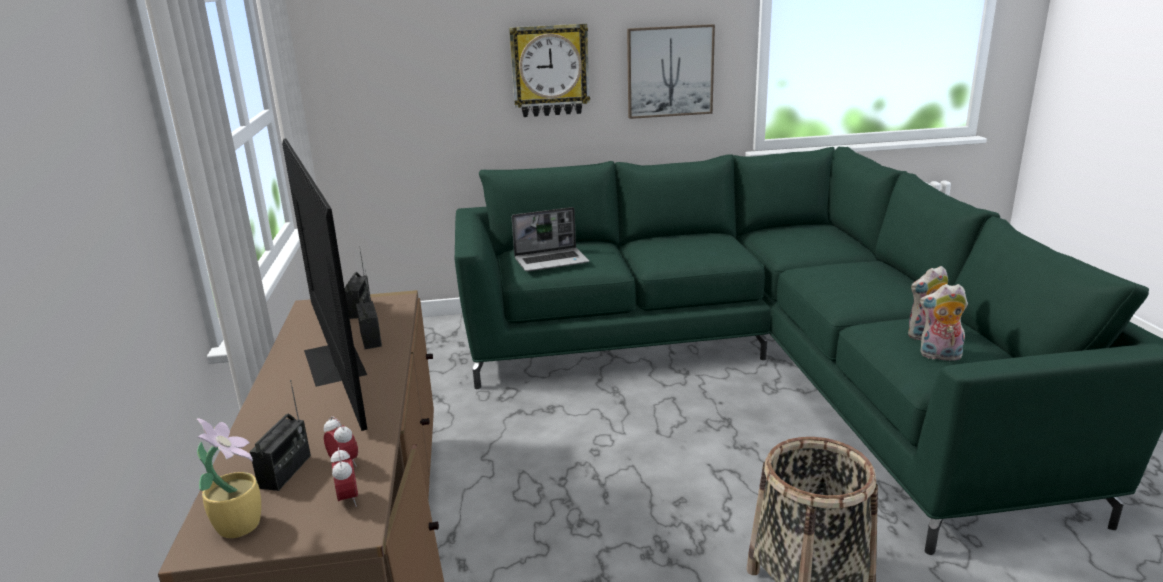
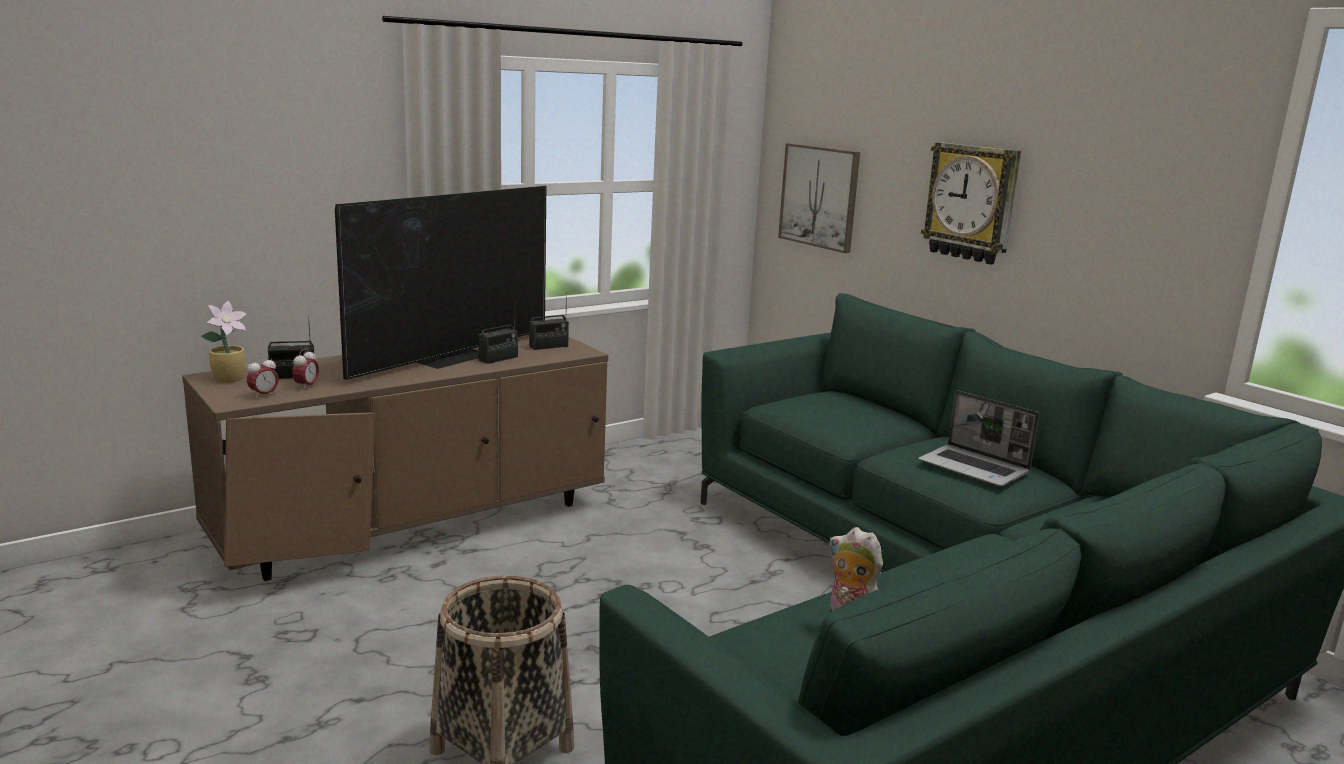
camera: 60 degrees right, 5 degrees down
laptop [512,207,589,271] -> laptop moved to [918,390,1039,487]
picture [627,24,715,119] -> picture moved to [778,143,860,253]
plush toy [920,284,968,361] -> none

